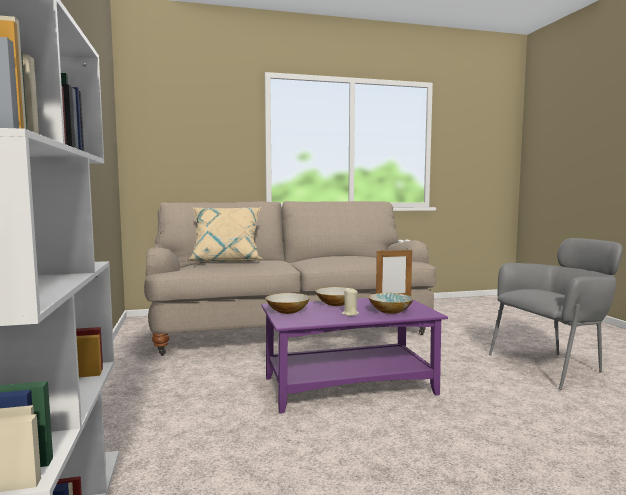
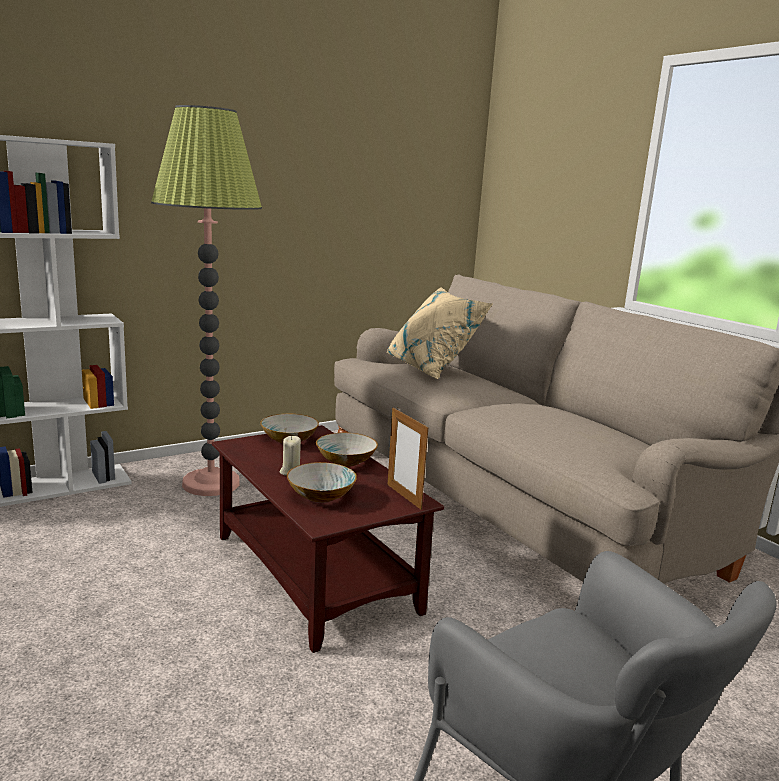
camera: 70 degrees right, 10 degrees up
purple coffee table [261,298,448,414] -> brown coffee table [212,425,444,653]
none -> floor lamp [151,105,262,496]

